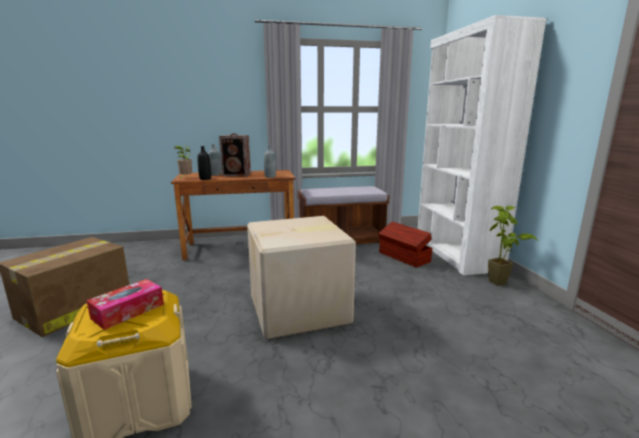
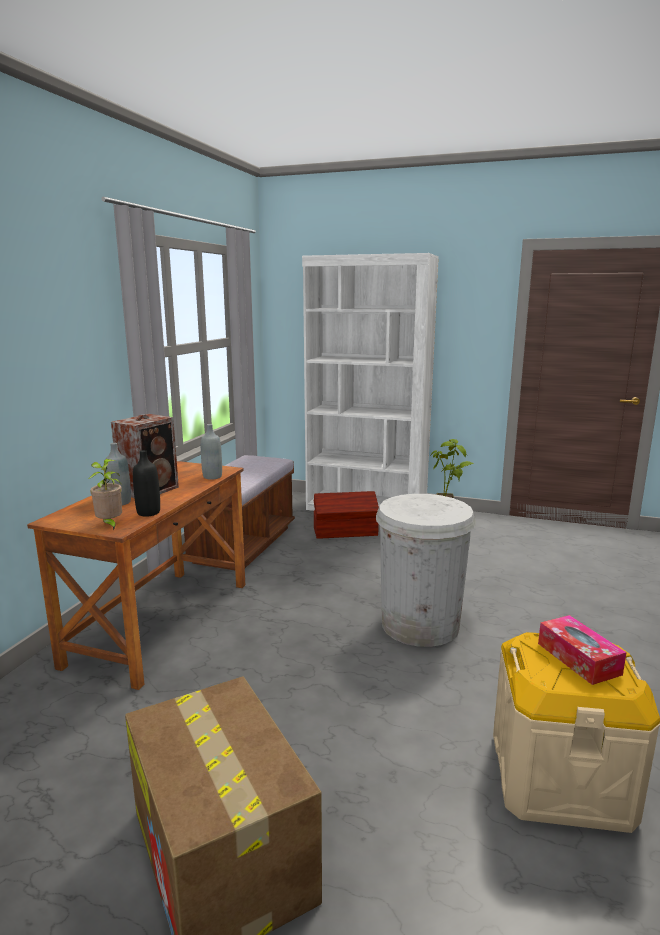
camera: 60 degrees left, 0 degrees up
cardboard box [247,216,356,340] -> white trash can [376,494,476,647]

